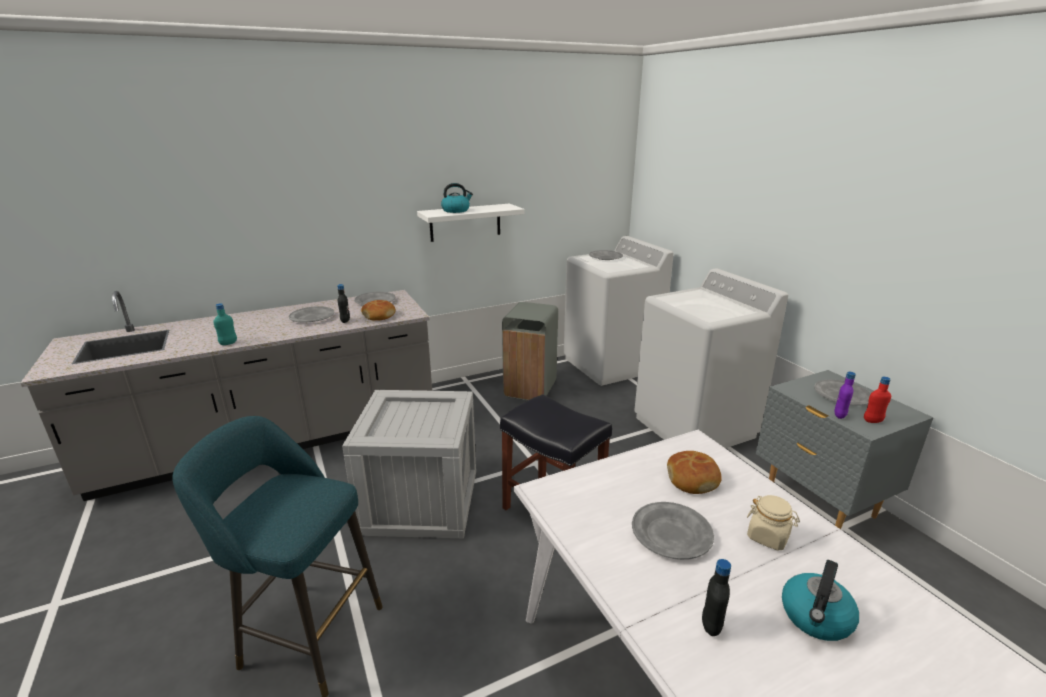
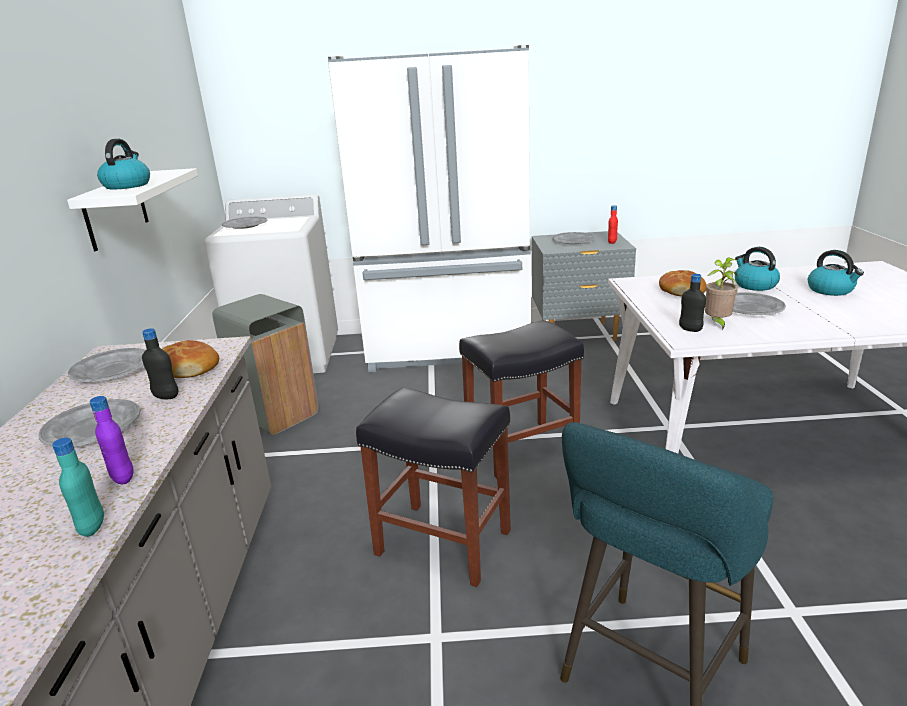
camera: 65 degrees left, 0 degrees up
crate [342,390,476,538] -> black stool [356,387,511,587]
white washing machine [634,268,788,448] -> white fridge [328,45,531,372]
black bottle [702,559,731,636] -> black bottle moved to [679,274,706,332]
beige jar [747,495,800,551] -> kettle [735,247,780,291]
purple bottle [834,372,856,419] -> purple bottle moved to [90,396,134,484]
none -> potted plant [705,257,739,330]

